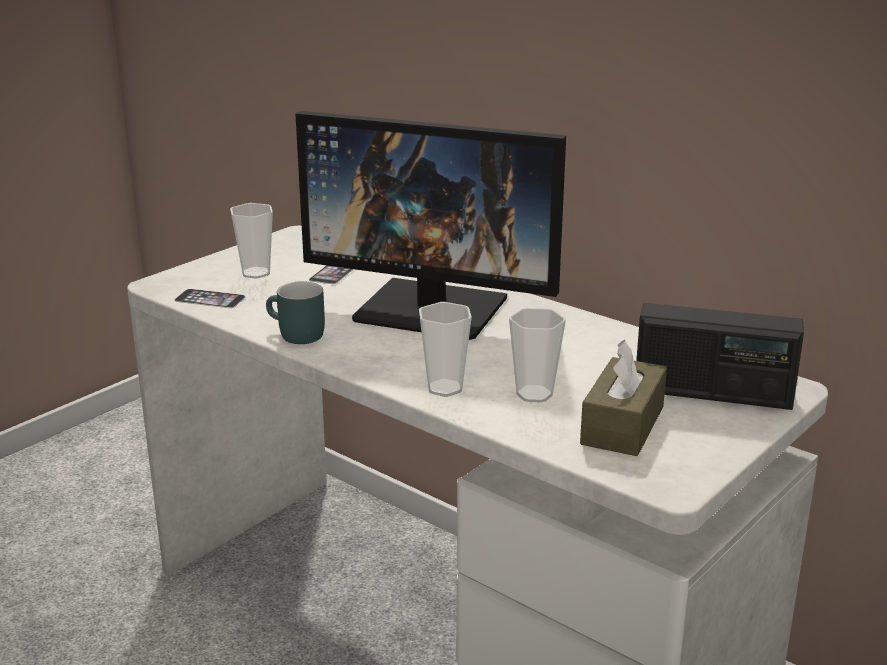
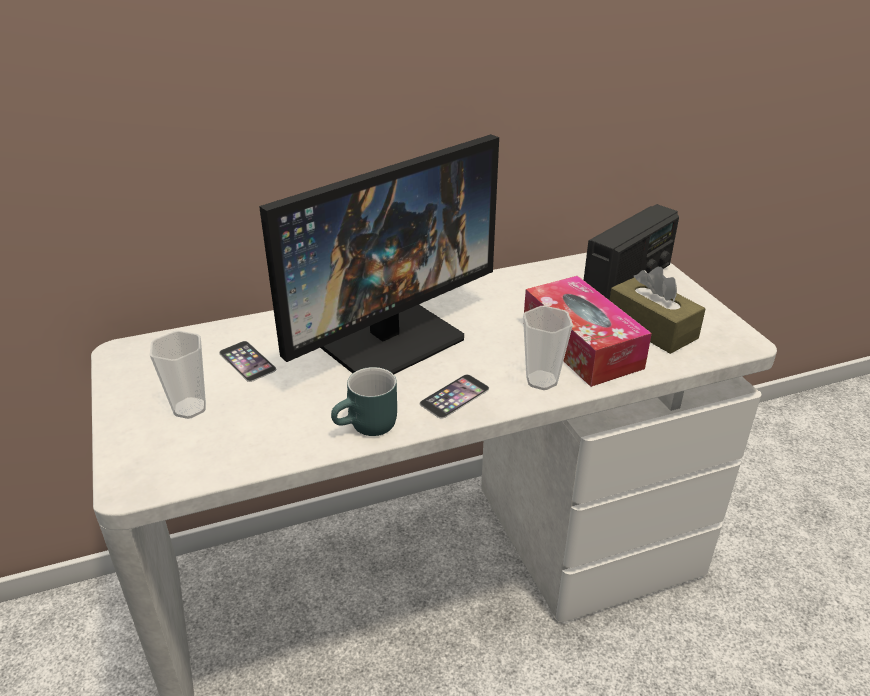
camera: 60 degrees left, 10 degrees up
phone [174,289,245,308] -> phone moved to [419,374,489,419]
cup [509,308,566,403] -> tissue box [524,276,652,387]

